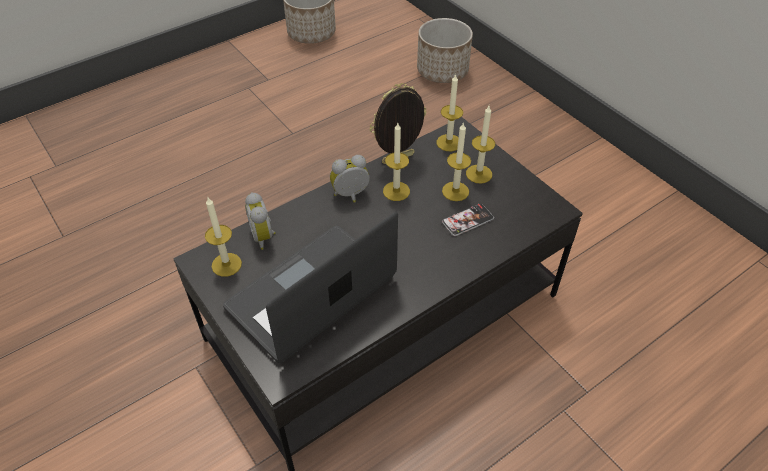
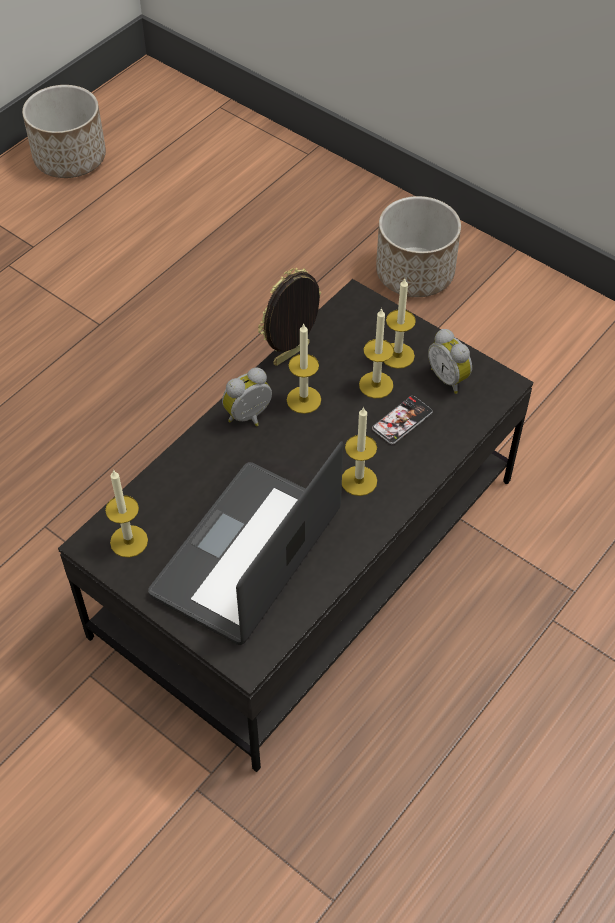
camera: 15 degrees left, 5 degrees up
alarm clock [245,192,276,250] -> alarm clock moved to [428,329,472,394]
planter [417,18,473,83] -> planter moved to [376,196,461,297]
candle [437,74,463,151] -> candle moved to [342,407,377,496]

